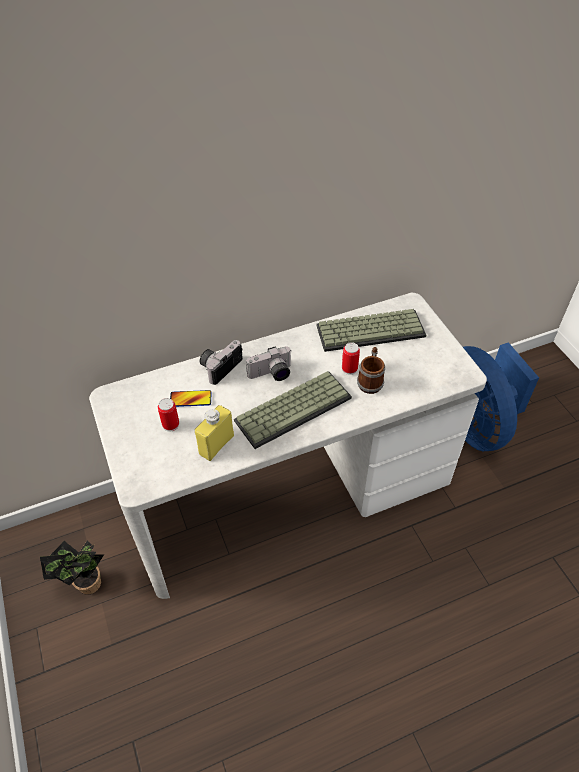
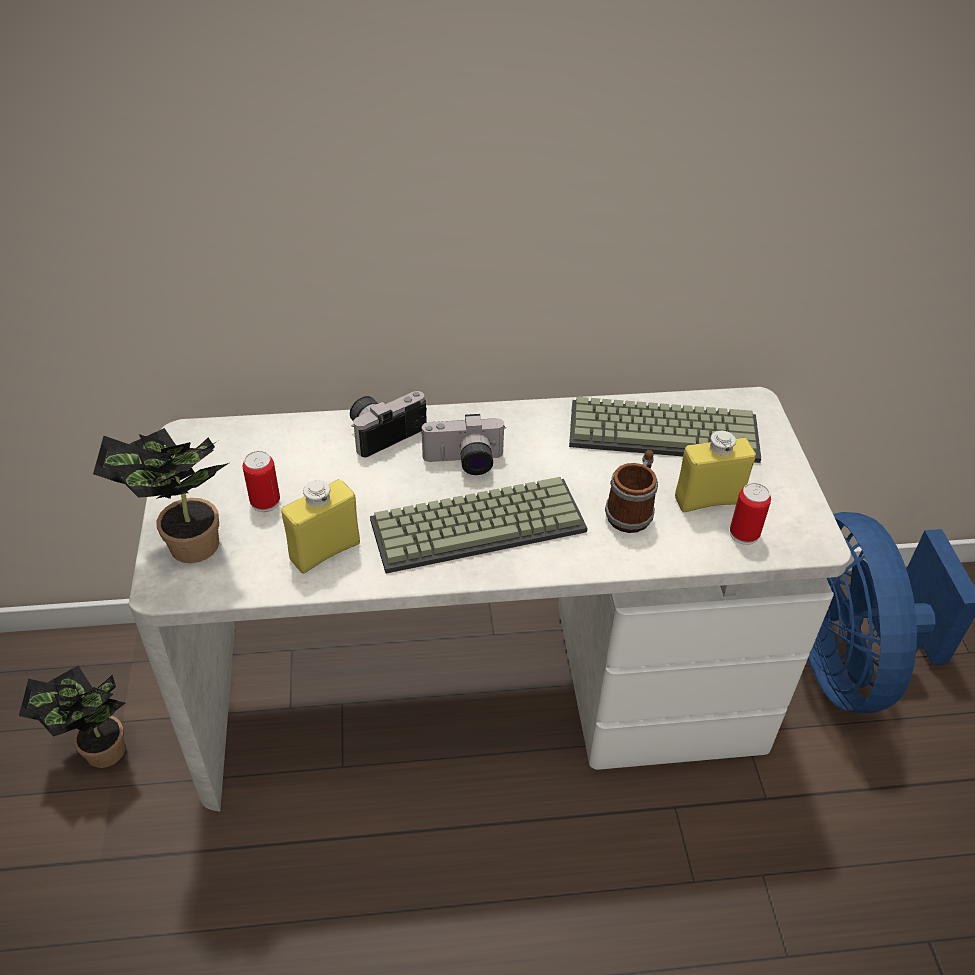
camera: 15 degrees right, 5 degrees down
phone [170,390,212,407] -> none
can [342,342,360,375] -> can moved to [730,483,771,545]
none -> potted plant [93,428,229,563]
none -> yellow bottle [675,431,756,512]

